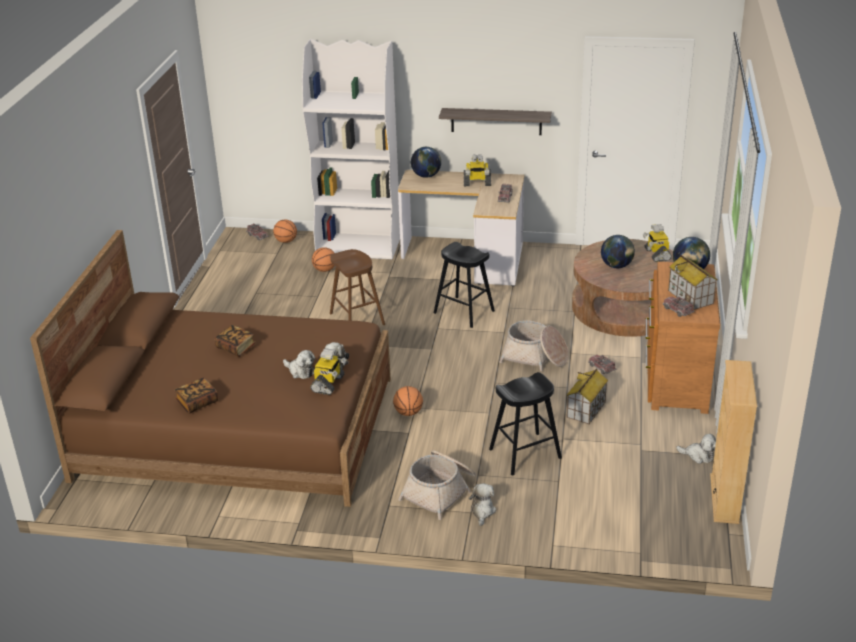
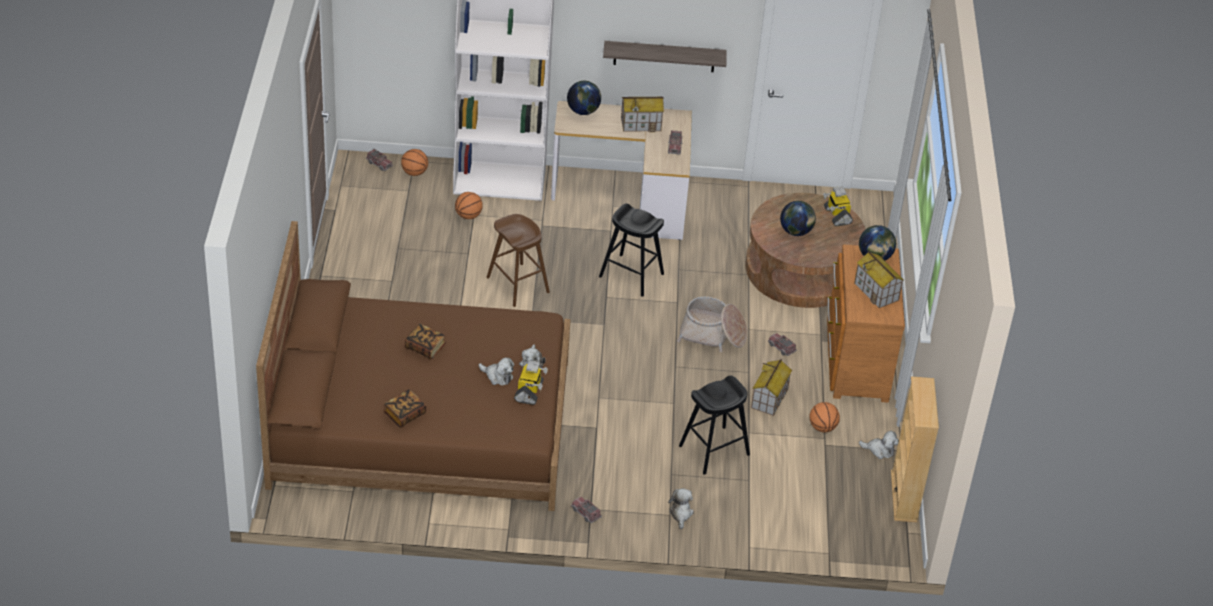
camera: 10 degrees left, 10 degrees up
basketball [393,386,423,416] -> basketball moved to [809,402,840,432]
basket [398,450,476,520] -> none
toy robot [464,154,491,186] -> toy house [621,97,664,132]
toy truck [663,296,695,317] -> toy truck moved to [571,497,602,523]

